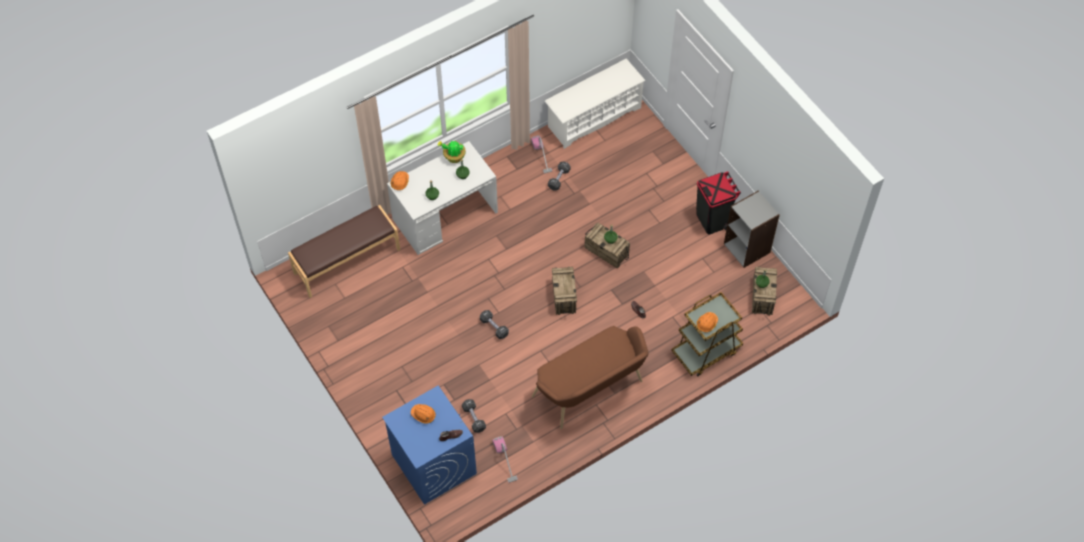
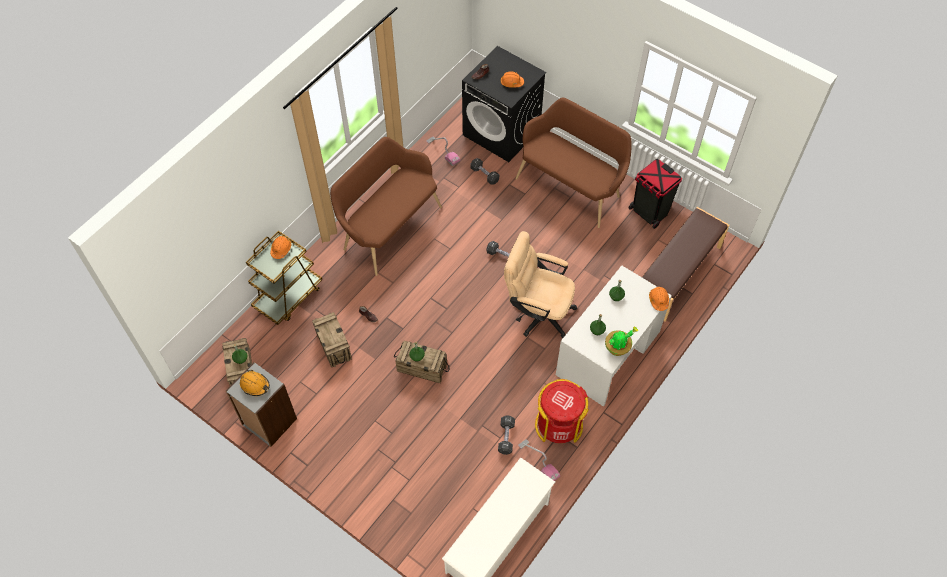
camera: 160 degrees right, 0 degrees up
blue washing machine [382,385,477,505] -> black washing machine [462,46,546,162]
crate [552,266,577,315] -> crate moved to [312,312,352,368]
black trash can [696,171,741,234] -> black trash can moved to [628,159,682,229]
none -> orange hard hat [240,370,270,396]
none -> beige office chair [504,231,577,338]
none -> brown bench [516,98,632,228]
none -> red trash can [535,379,588,443]

